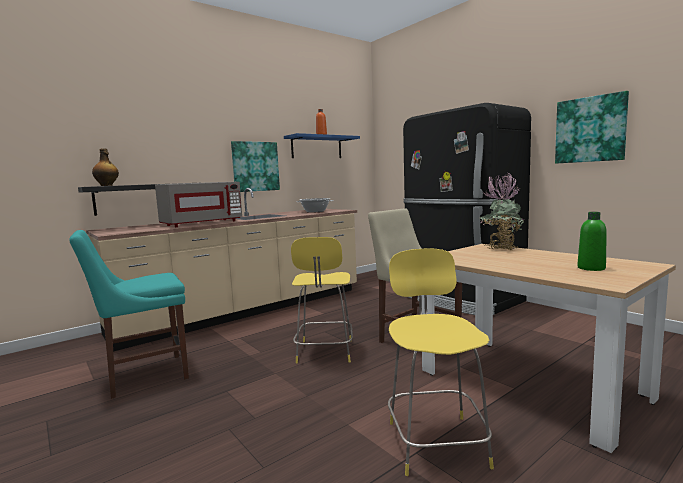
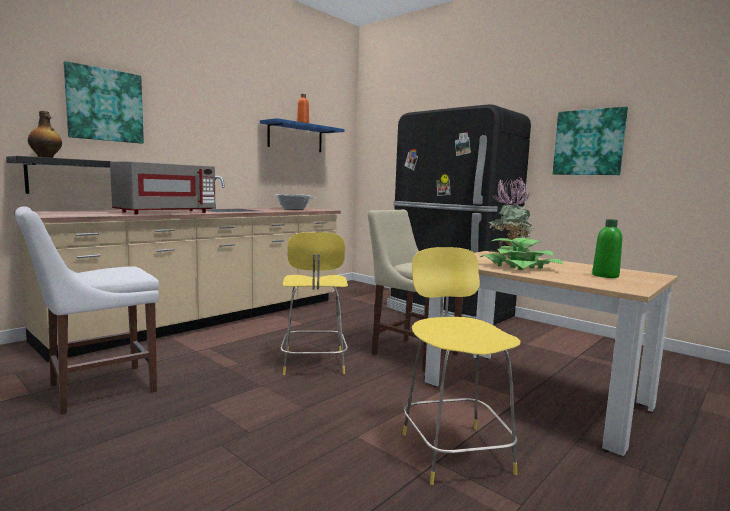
camera: 10 degrees left, 0 degrees up
turquoise chair [69,230,189,399] -> white chair [15,206,159,415]
picture [231,141,280,192] -> picture moved to [64,61,144,144]
none -> potted plant [479,238,563,270]

